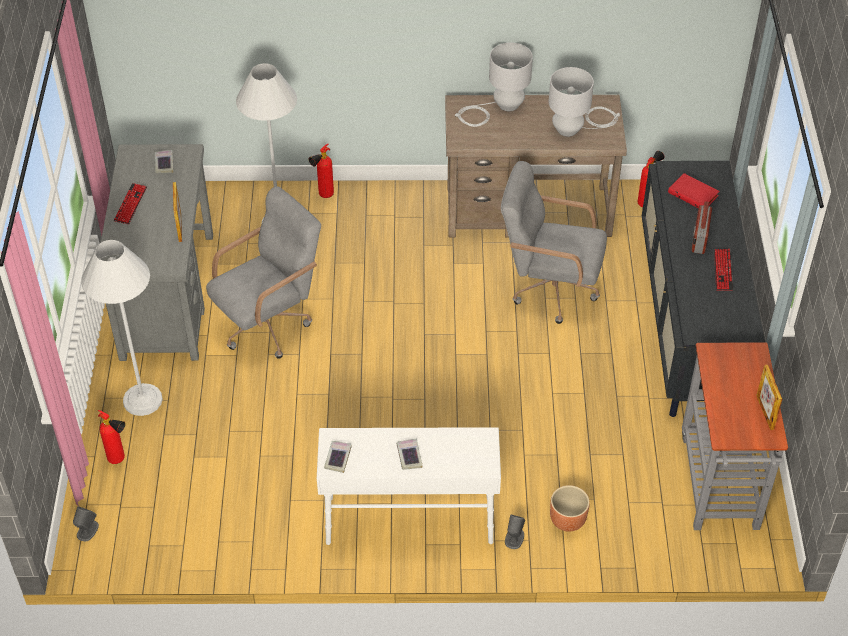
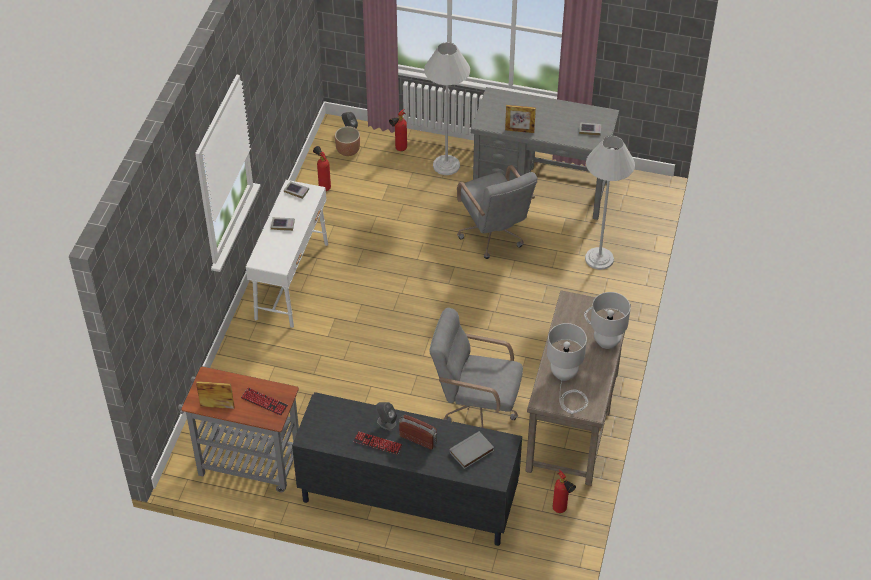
camera: 105 degrees right, 0 degrees up
keyboard [113,183,147,224] -> keyboard moved to [241,388,288,416]
fire extinguisher [308,144,334,198] -> fire extinguisher moved to [313,146,331,191]
grey office chair [501,161,607,324] -> grey office chair turned 105 degrees counterclockwise [430,308,523,428]
grey speaker [505,514,525,549] -> grey speaker moved to [376,402,397,430]
brown planter [550,485,590,532] -> brown planter moved to [335,126,360,156]
red book [668,173,719,208] -> grey book [449,431,494,469]

